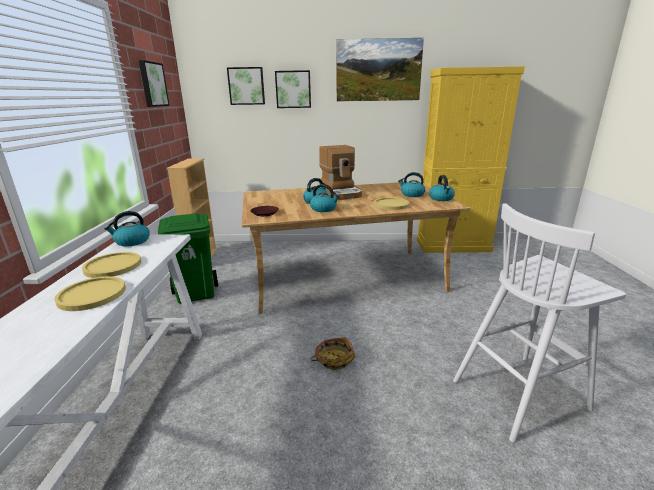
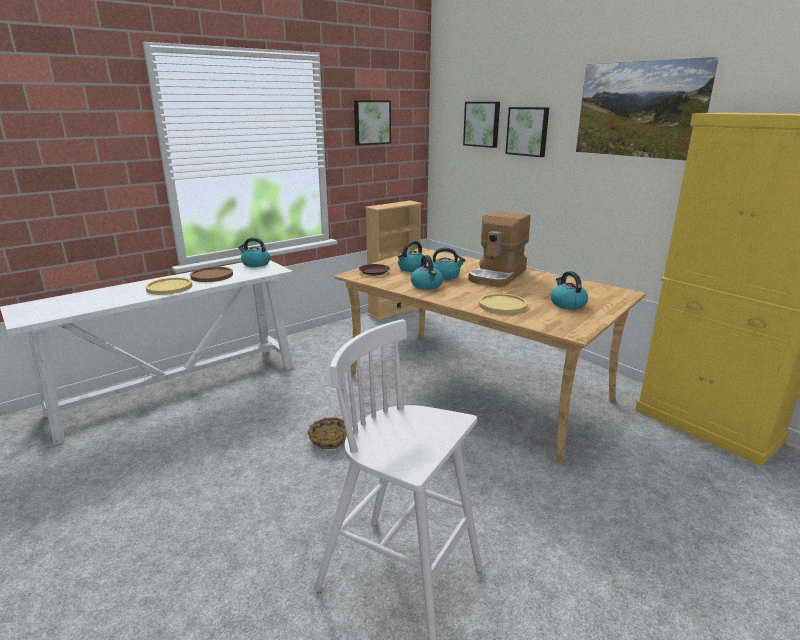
camera: 50 degrees right, 0 degrees up
yellow plate [82,252,141,278] -> brown plate [190,267,233,282]
green trash can [158,213,218,304] -> none
kettle [429,175,455,201] -> kettle moved to [398,241,427,272]

